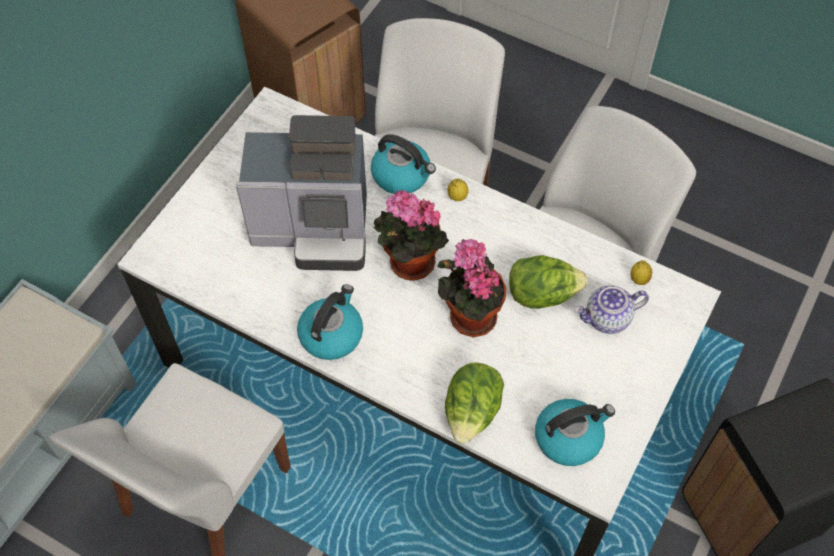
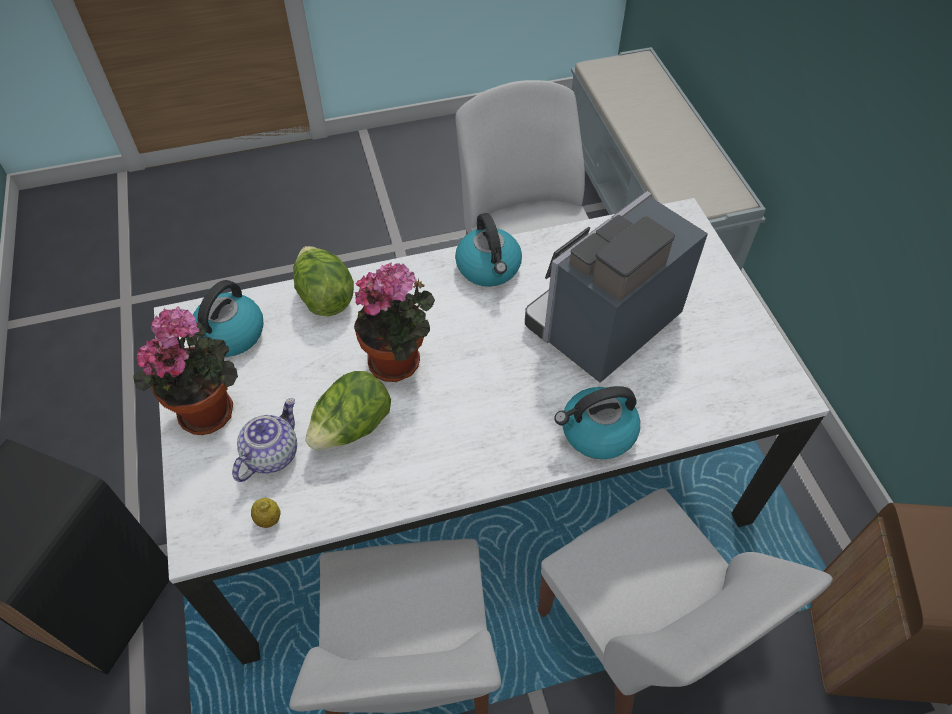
camera: 135 degrees right, 5 degrees down
potted plant [373,190,449,281] -> potted plant moved to [133,306,238,435]
lemon [447,179,469,201] -> none

